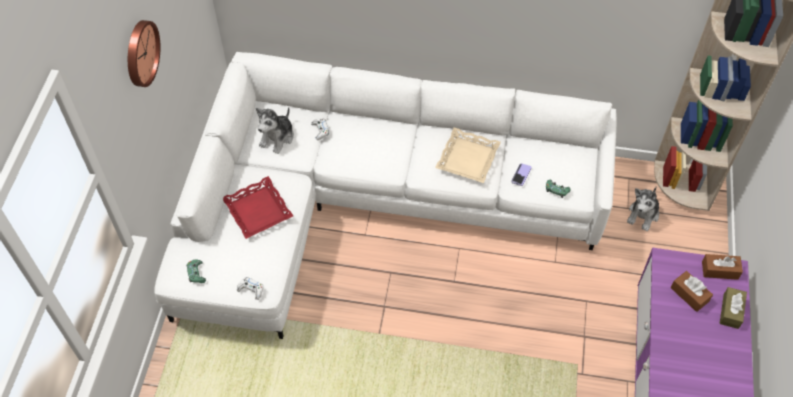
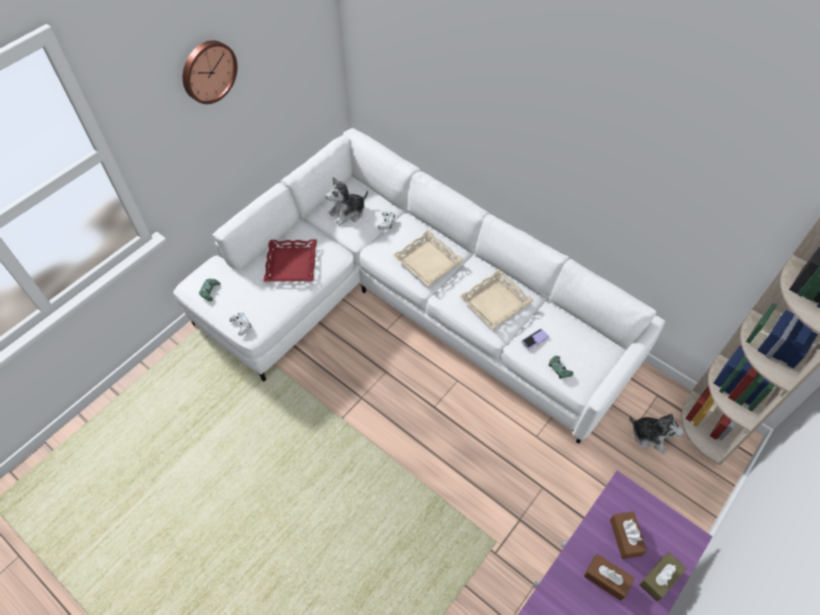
camera: 30 degrees right, 0 degrees up
plush toy [627,186,659,231] -> plush toy turned 120 degrees counterclockwise [629,414,684,453]
brown tissue box [702,254,743,280] -> brown tissue box moved to [584,554,635,601]
none -> beige tray [393,230,464,287]

